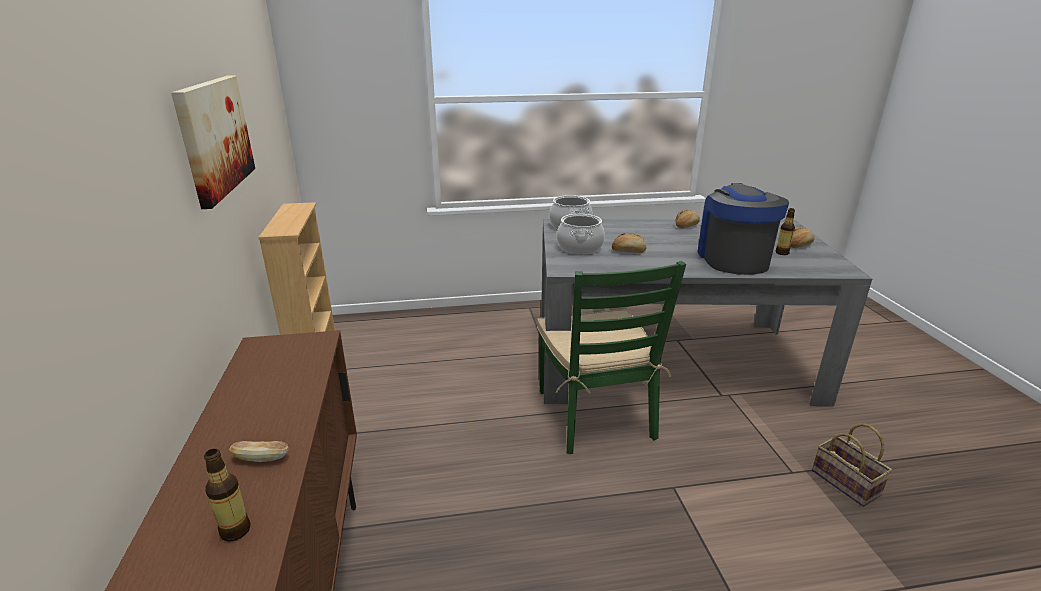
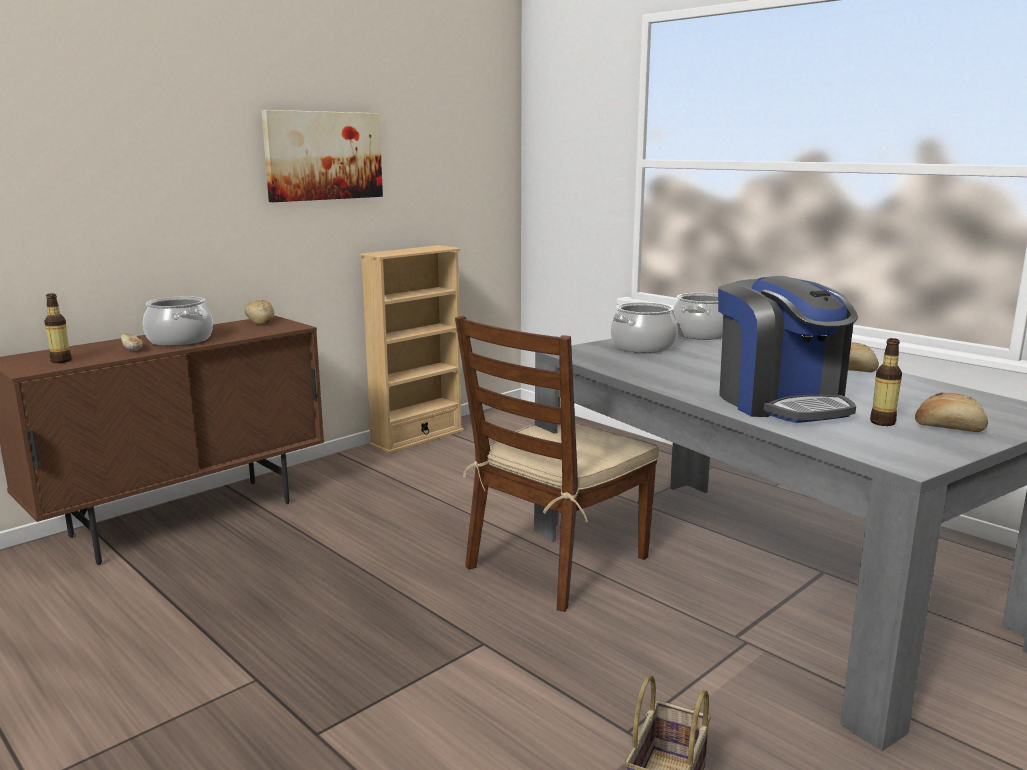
camera: 55 degrees right, 10 degrees down
green chair [537,261,686,454] -> brown chair [455,316,659,612]
bread [612,233,646,253] -> bread moved to [245,300,274,326]
coffee machine [697,183,789,275] -> coffee machine turned 105 degrees clockwise [718,276,858,423]
none -> cooking pot [143,296,213,346]

